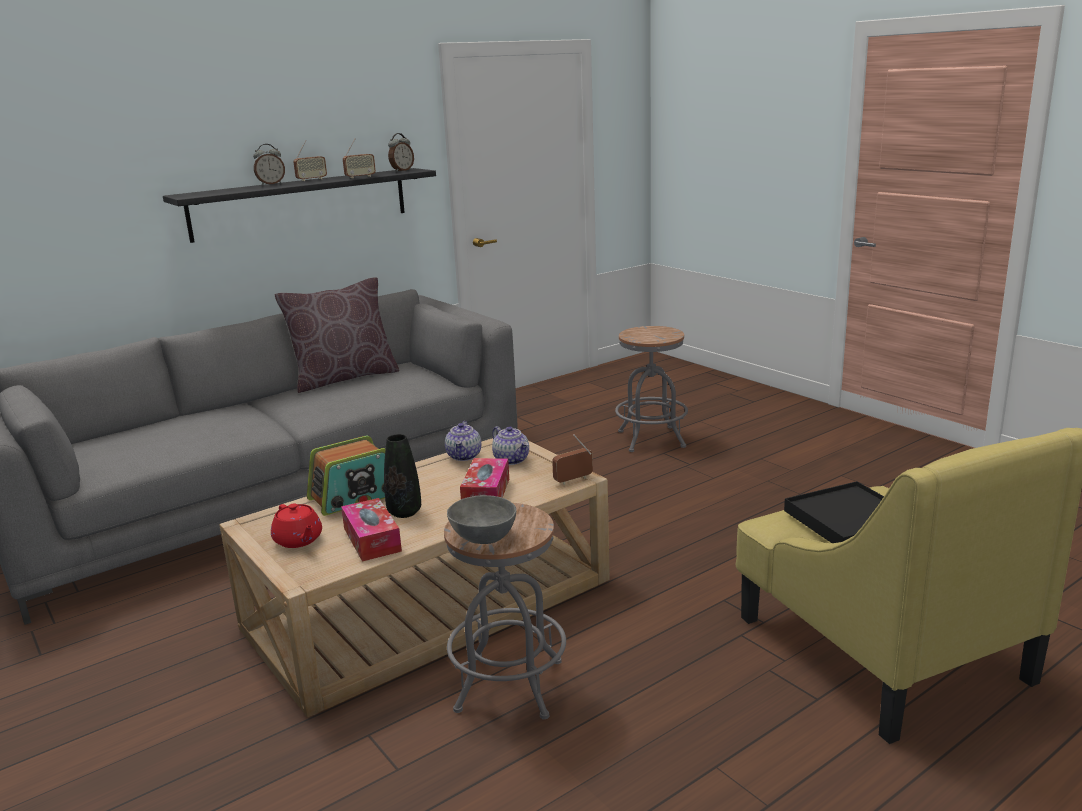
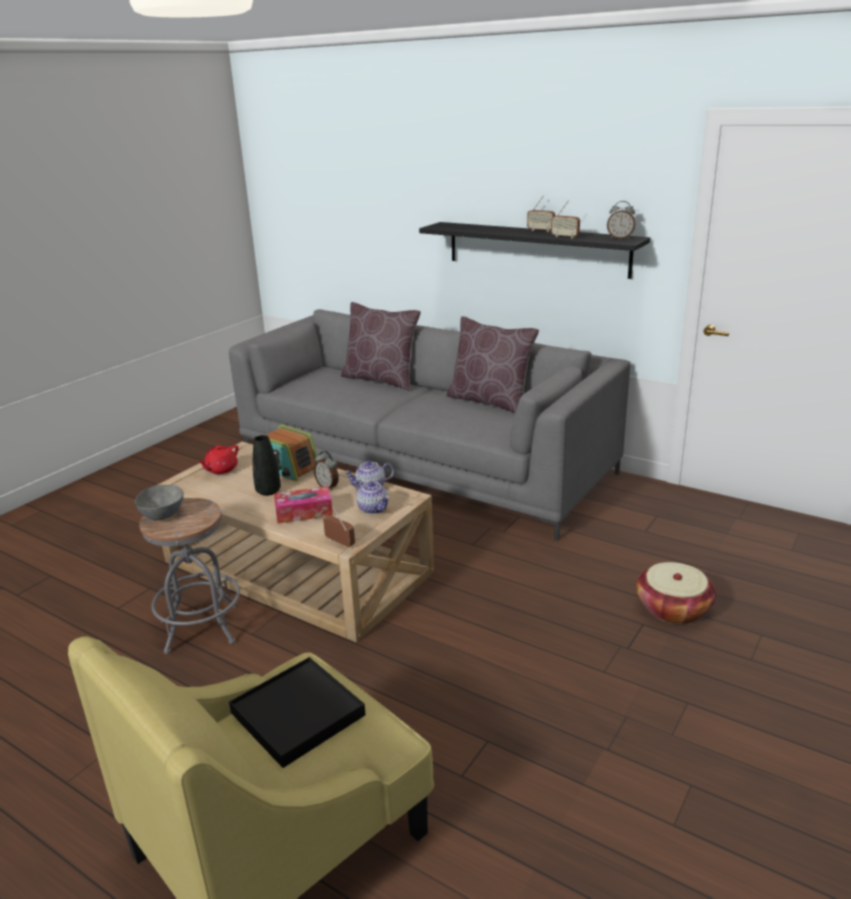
camera: 70 degrees right, 5 degrees up
alarm clock [253,144,285,185] -> alarm clock moved to [314,451,339,491]
tissue box [341,498,402,561] -> none
teapot [492,426,529,465] -> teapot turned 75 degrees counterclockwise [355,480,389,514]
grey stool [615,326,688,452] -> basket [636,562,716,624]
none -> brown pillow [341,302,421,390]

